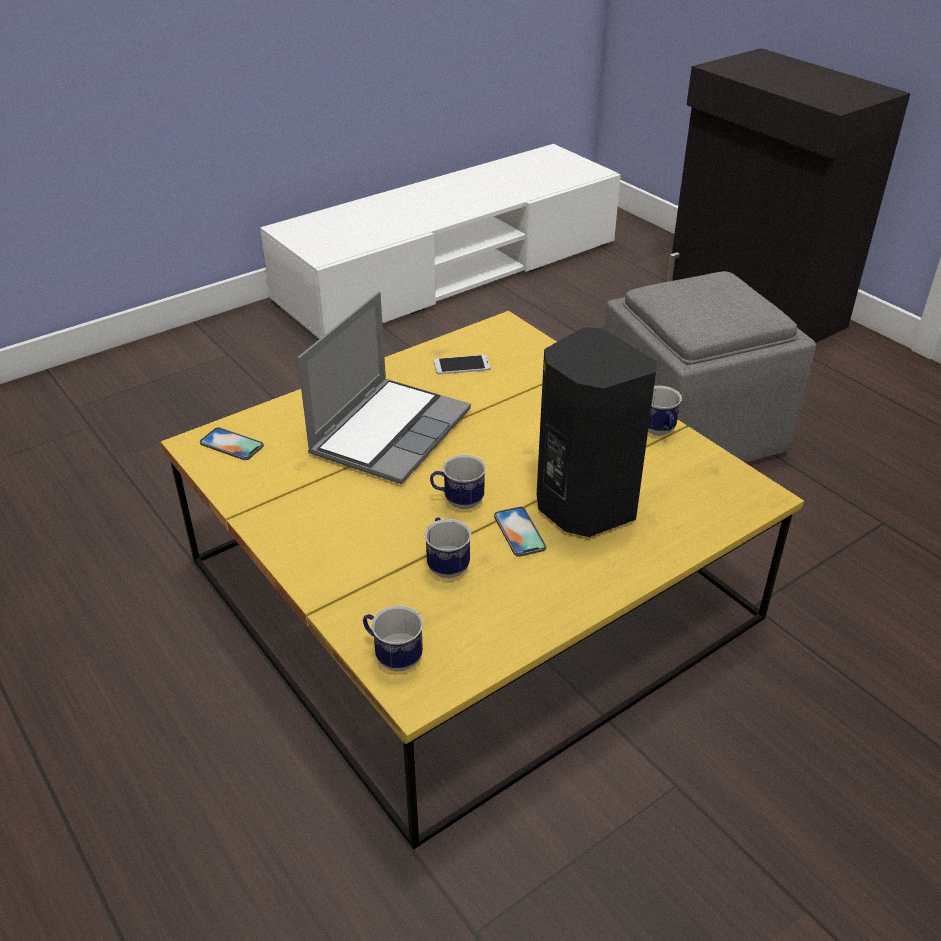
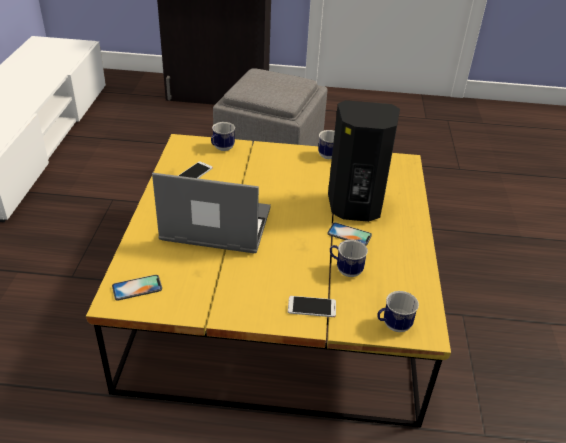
camera: 50 degrees left, 0 degrees up
laptop [297,291,471,484] -> laptop turned 60 degrees counterclockwise [152,173,271,253]
mug [430,455,486,509] -> mug moved to [211,122,235,151]
none -> phone [288,296,336,317]

